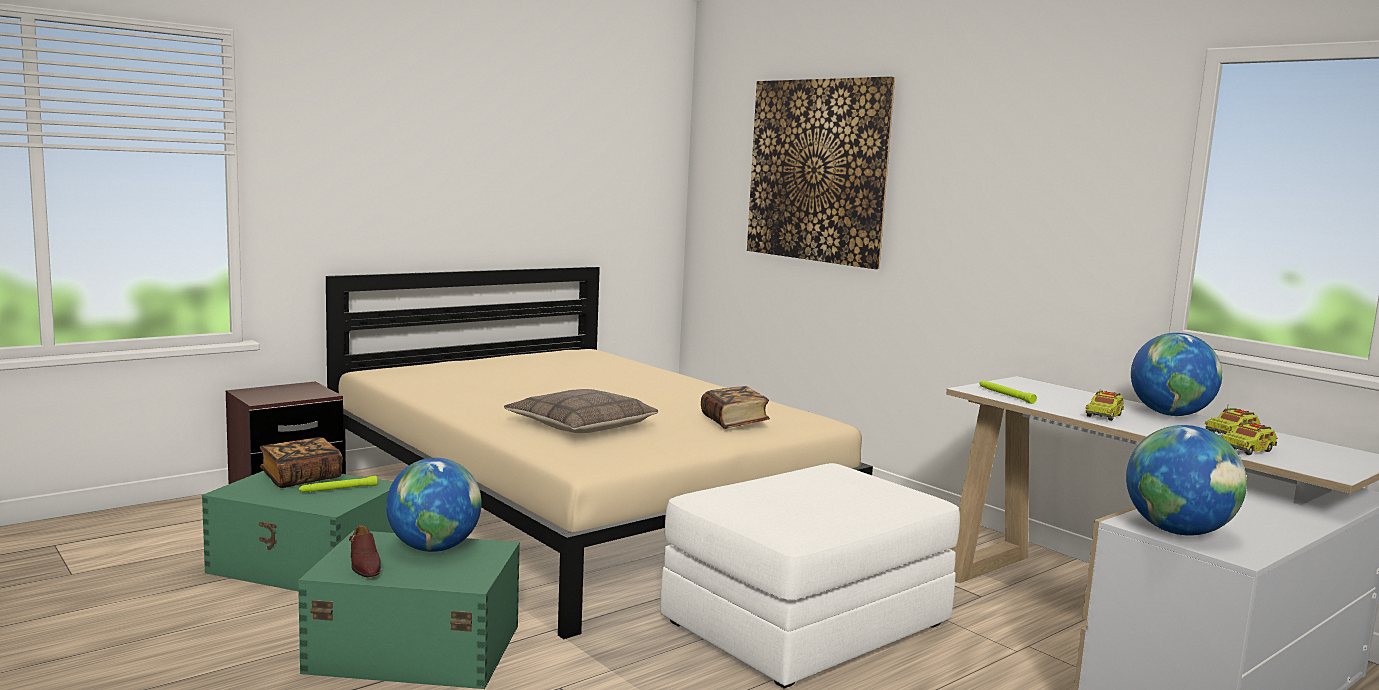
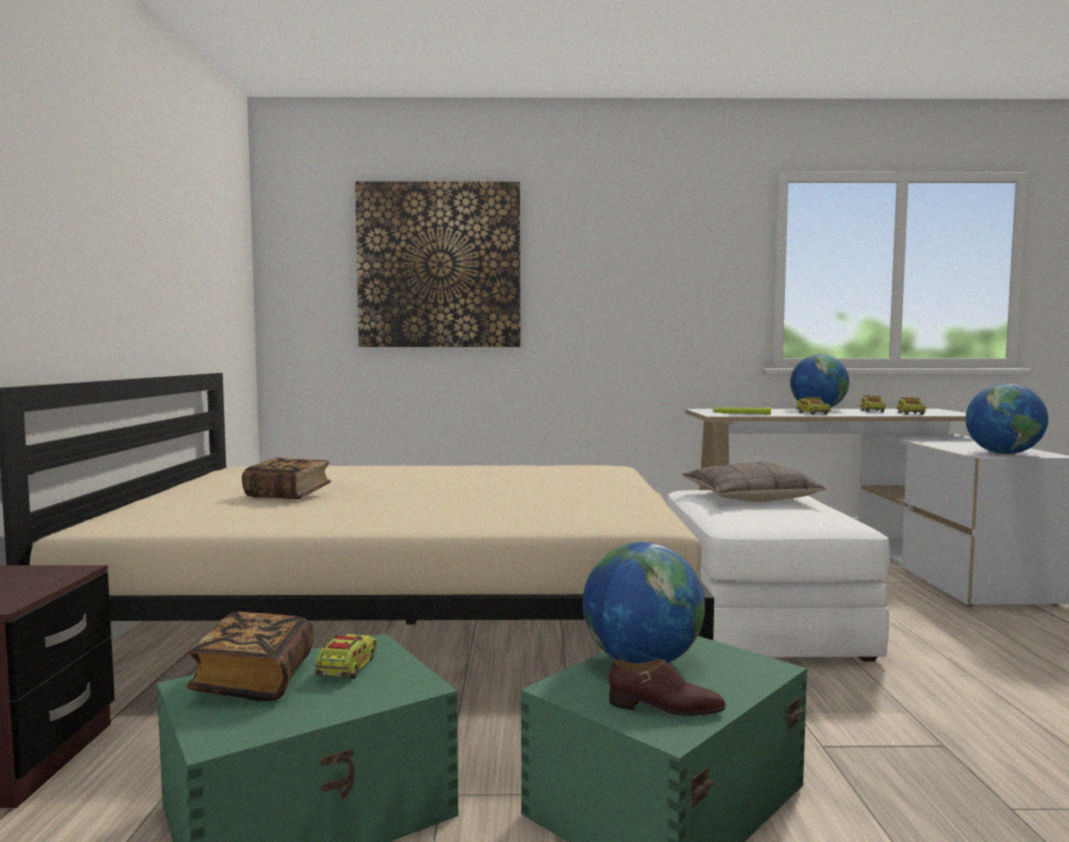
camera: 50 degrees left, 5 degrees down
green flashlight [299,476,378,492] -> toy truck [315,628,377,679]
pillow [504,389,658,433] -> pillow moved to [682,462,826,502]
book [701,386,770,429] -> book moved to [242,458,331,499]

